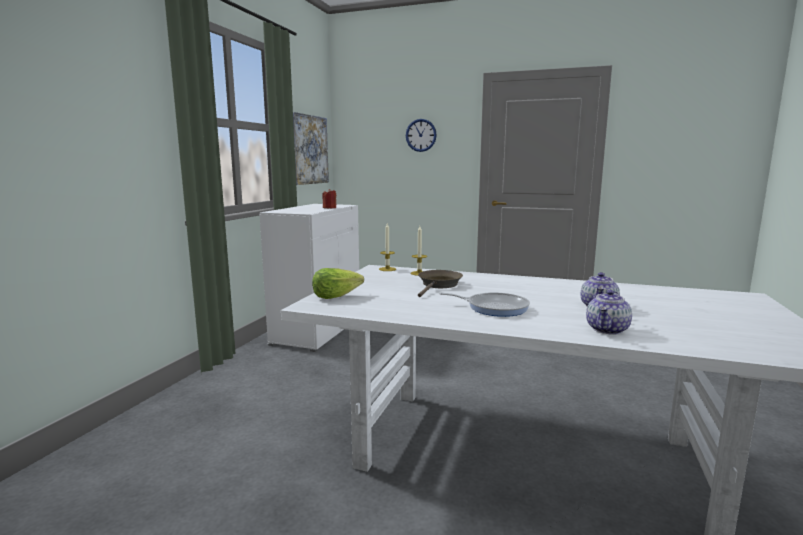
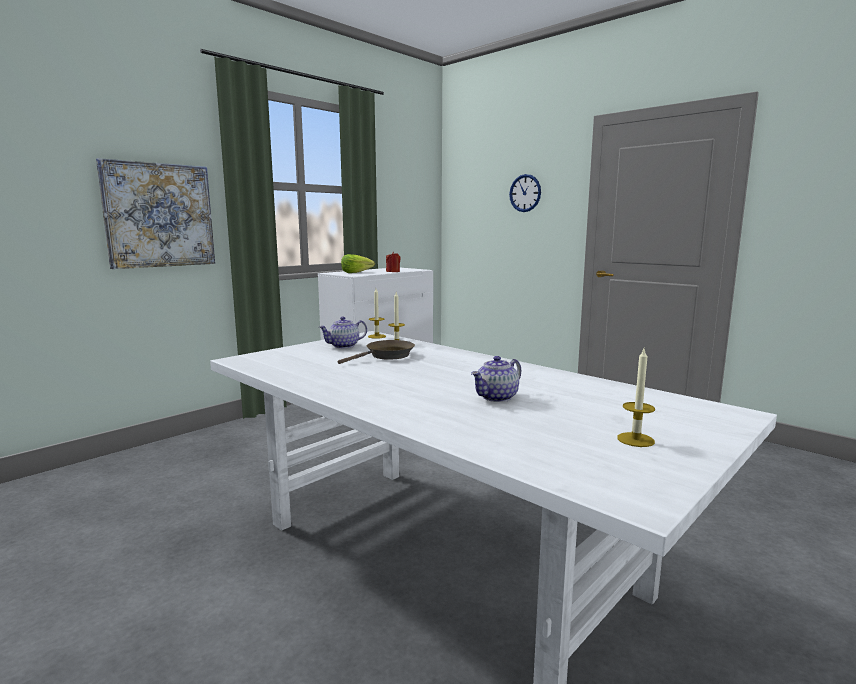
camera: 25 degrees right, 0 degrees up
picture [293,112,329,185] -> picture moved to [96,158,215,269]
lettuce [312,268,364,299] -> lettuce moved to [341,254,375,273]
frying pan [439,292,530,317] -> none
teapot [586,290,632,335] -> teapot moved to [319,317,367,348]
none -> candle [617,349,655,447]

